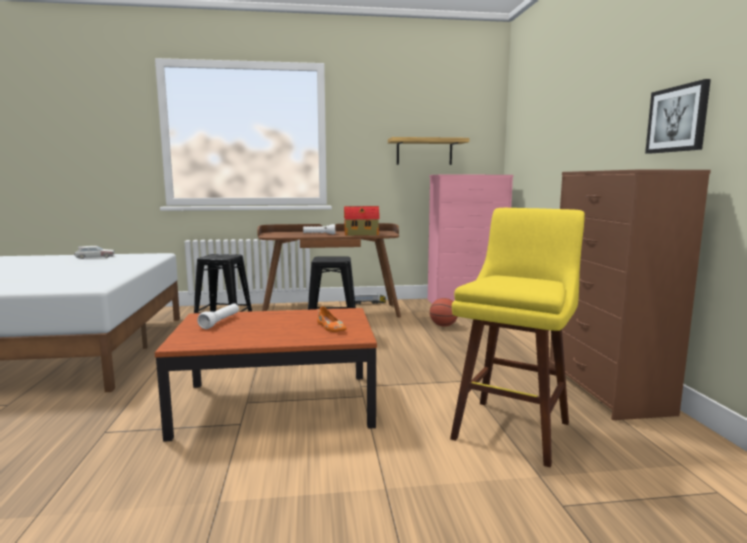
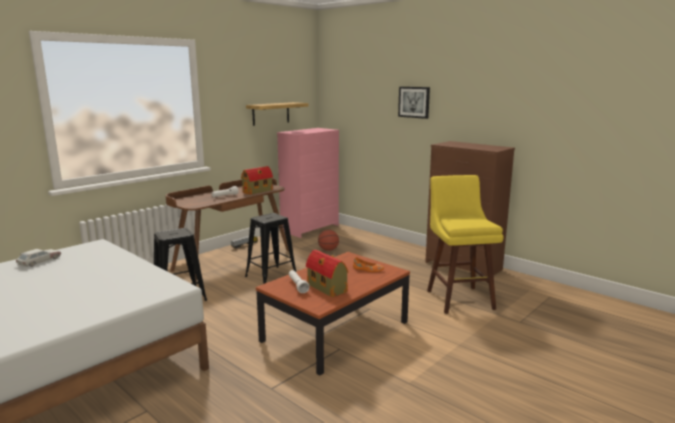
camera: 40 degrees left, 5 degrees up
picture [645,79,711,154] -> picture moved to [398,87,430,119]
none -> toy house [306,250,349,297]

